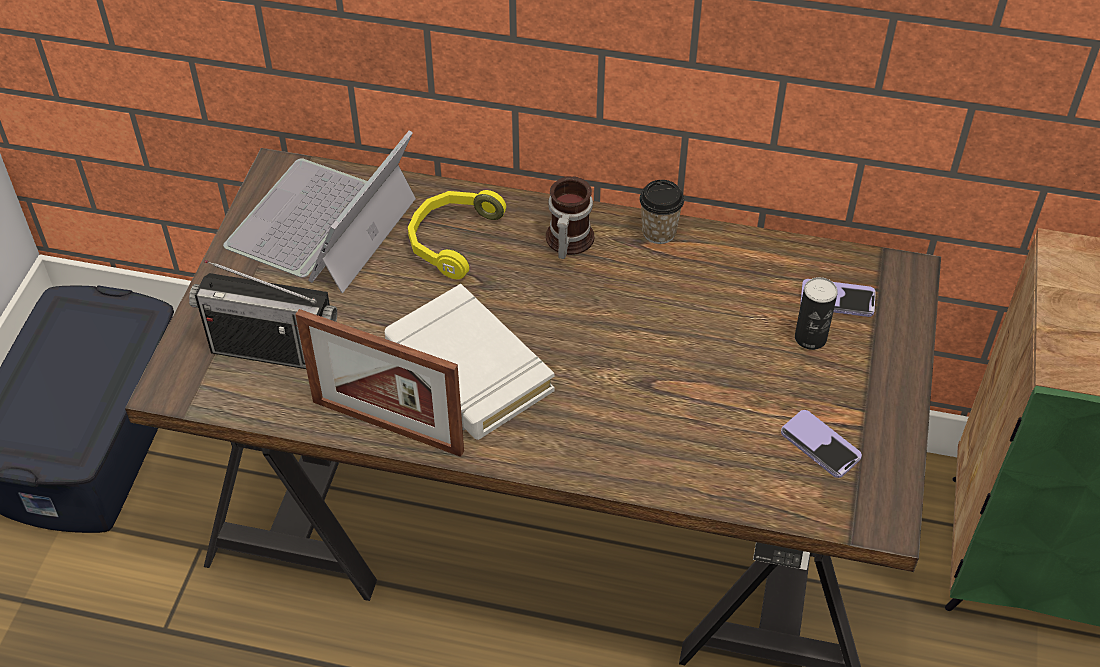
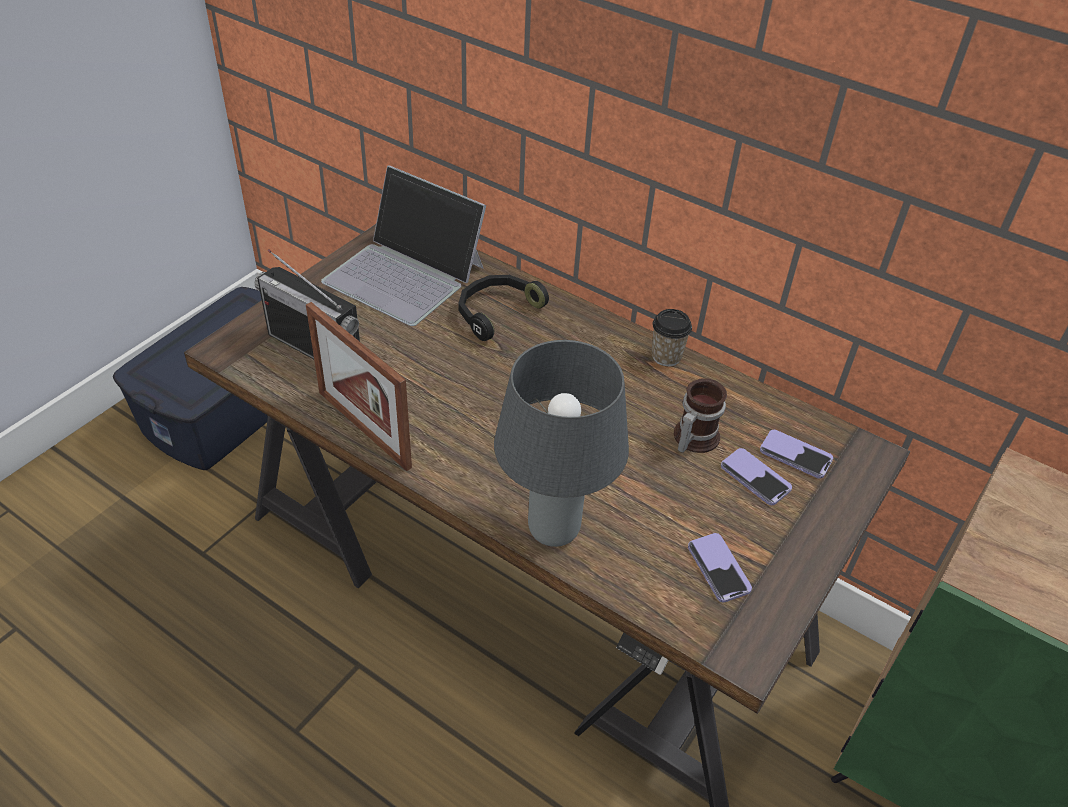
camera: 20 degrees right, 5 degrees down
laptop [223,130,416,293] -> laptop turned 105 degrees counterclockwise [321,165,486,326]
white book [385,284,554,440] -> none
yellow headphones [408,190,506,279] -> black headphones [459,275,549,341]
mug [546,176,595,259] -> mug moved to [674,378,727,453]
can [795,277,838,350] -> phone [721,448,792,505]
none -> grey table lamp [494,340,629,547]

